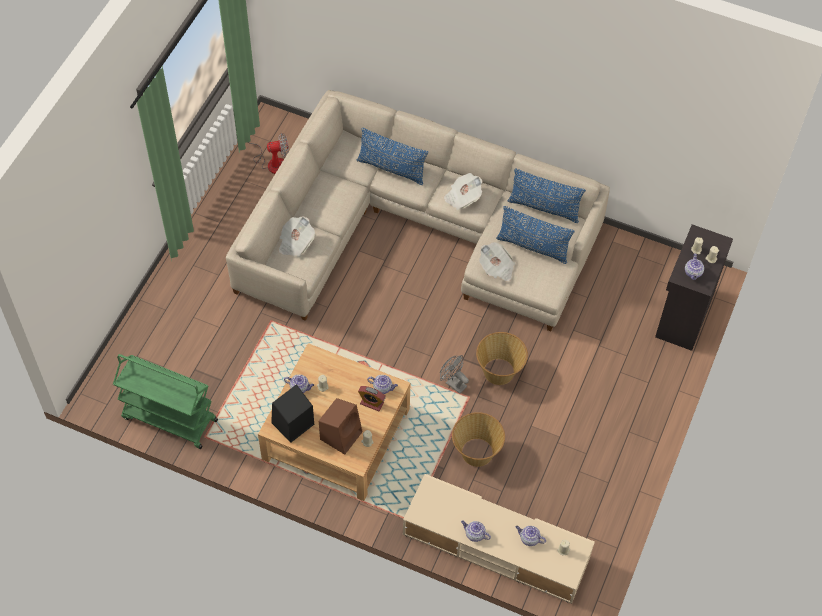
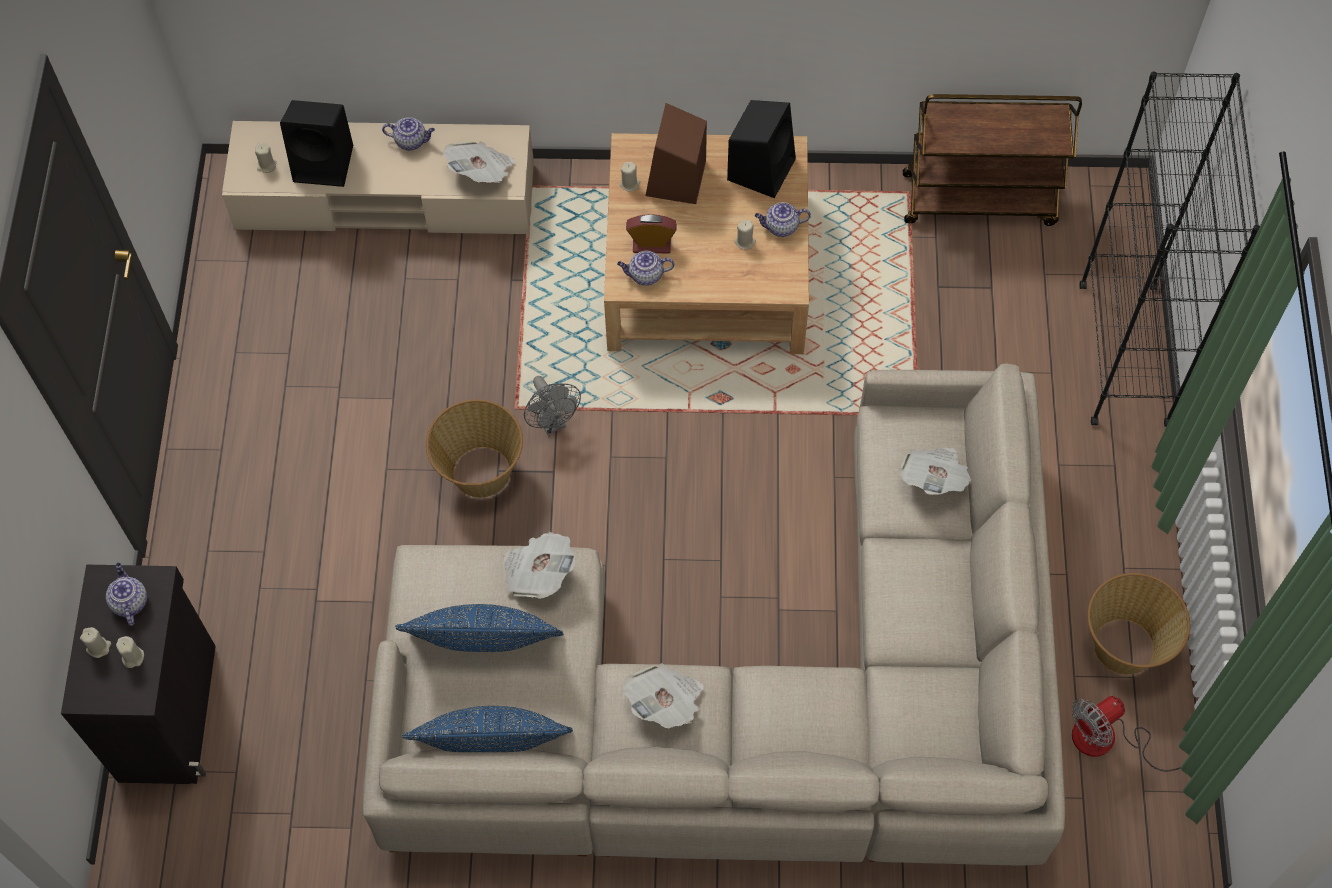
camera: 160 degrees right, 5 degrees up
green cart [113,354,218,449] -> brown cart [903,94,1082,226]
blue pillow [357,128,429,185] -> none
grey fan [440,355,469,394] -> grey fan turned 45 degrees clockwise [524,376,581,435]
basket [452,412,505,467] -> basket moved to [1088,573,1190,675]
teapot [516,526,546,546] -> black speaker [280,100,353,187]
none -> newspaper [443,141,515,183]
none -> black bookcase [1079,72,1260,427]

